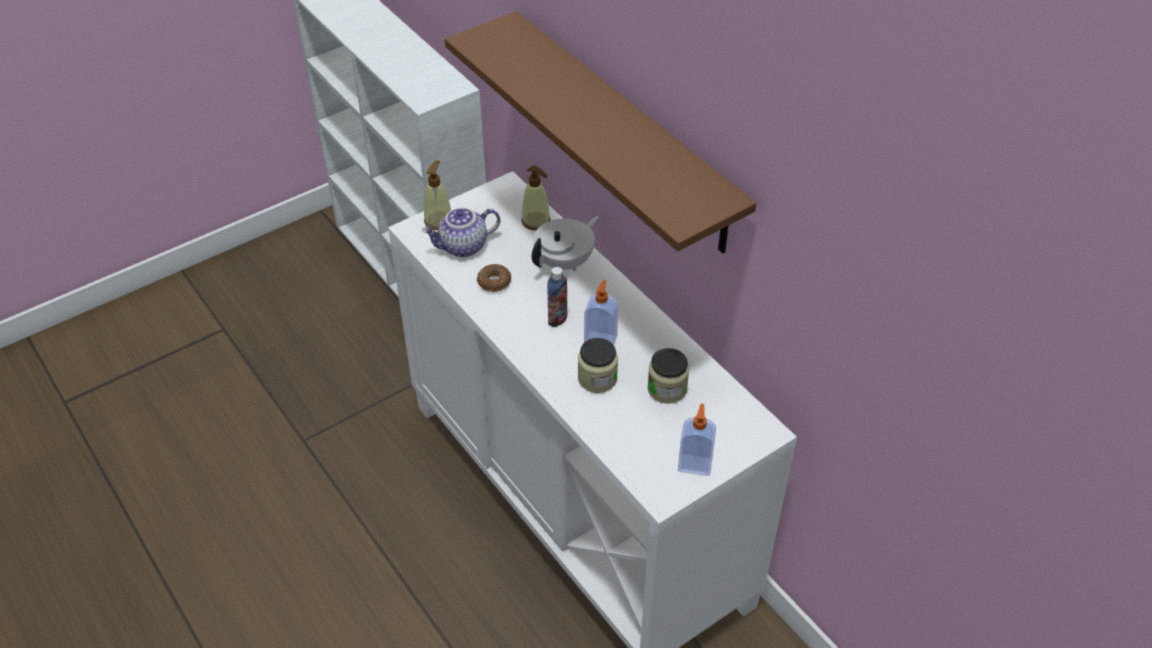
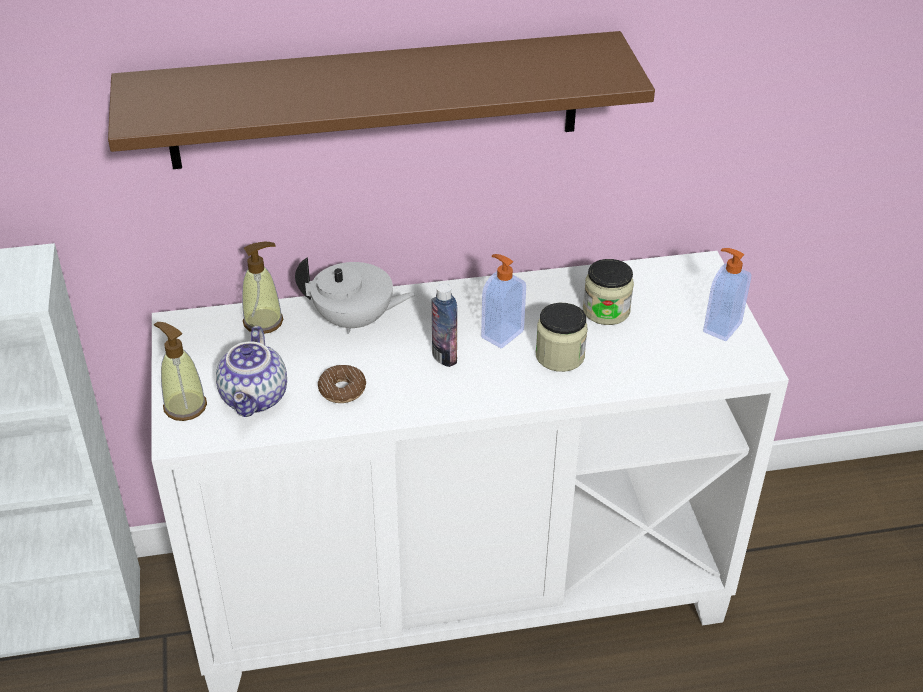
camera: 65 degrees left, 5 degrees down
white teapot [532,216,598,271] -> white teapot turned 120 degrees clockwise [295,257,415,334]

